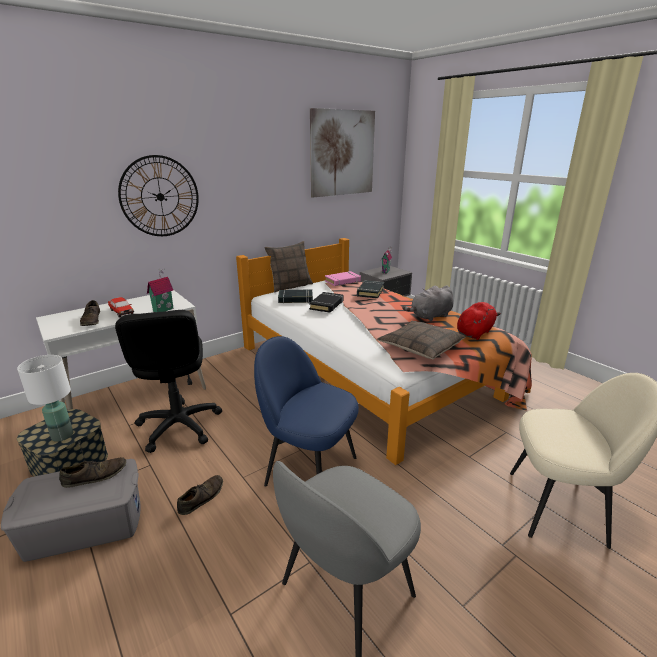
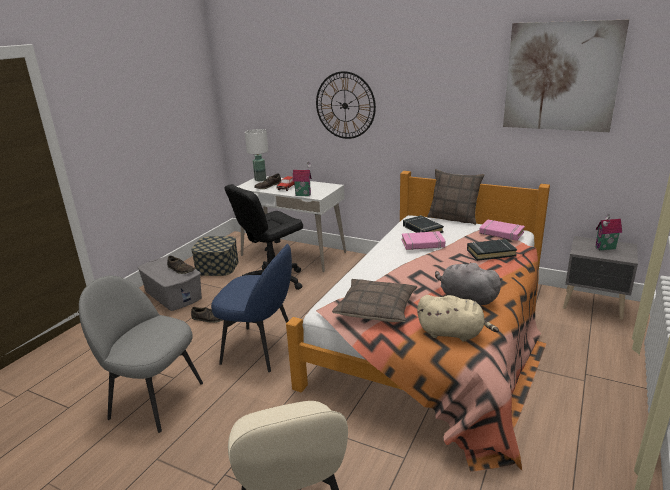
camera: 65 degrees right, 0 degrees up
white table lamp [17,355,73,442] -> white table lamp moved to [245,129,268,181]
blue chair [254,336,359,487] -> blue chair turned 105 degrees clockwise [211,244,292,372]
black book [309,292,344,313] -> pink book [402,231,445,250]
red plush toy [457,302,501,340] -> beige plush toy [417,295,499,342]

